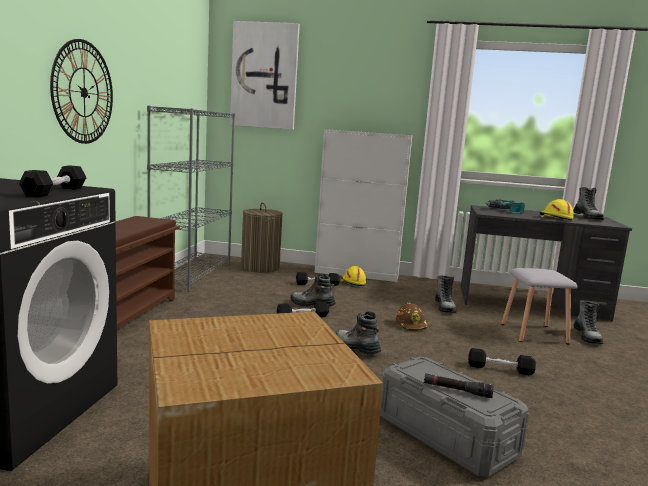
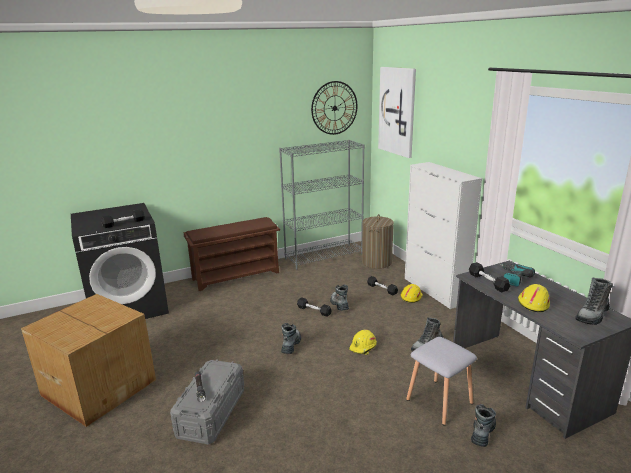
camera: 55 degrees right, 10 degrees up
wall clock [50,39,113,144] -> wall clock moved to [311,81,358,135]
brown hard hat [396,303,428,331] -> yellow hard hat [349,329,377,355]
black dumbbell [468,348,536,375] -> black dumbbell moved to [469,262,510,292]
boot [573,301,603,344] -> boot turned 150 degrees clockwise [471,404,496,447]

